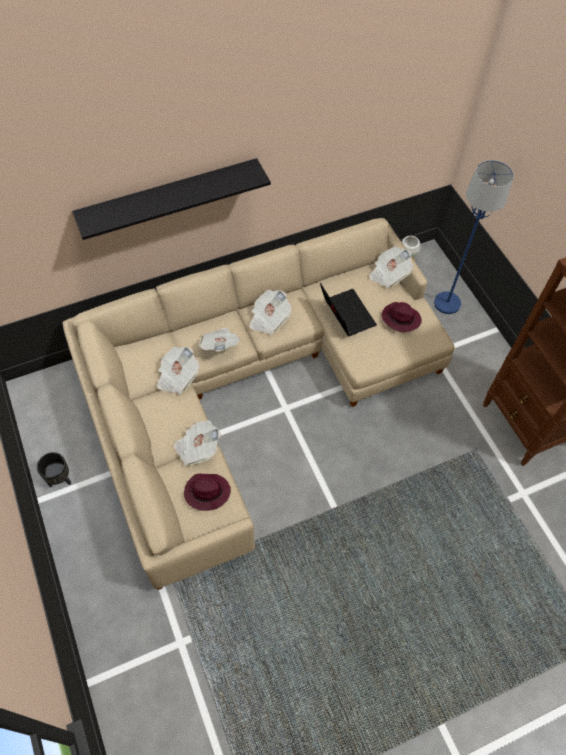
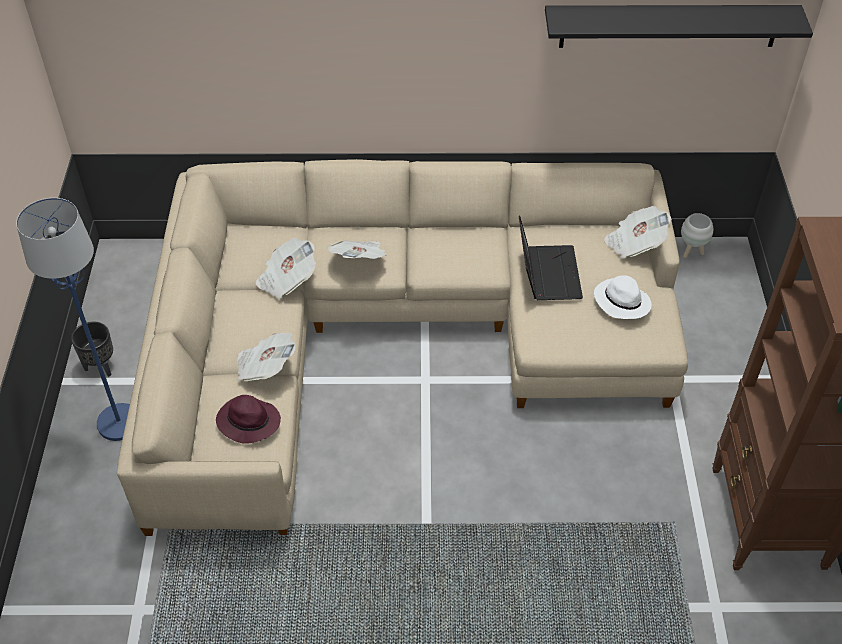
camera: 25 degrees right, 10 degrees down
black shelf [72,158,271,240] -> black shelf moved to [545,5,813,48]
newspaper [249,290,292,335] -> none
purple hat [381,302,422,332] -> white hat [594,275,652,319]
blue floor lamp [434,160,514,314] -> blue floor lamp moved to [16,198,130,441]

